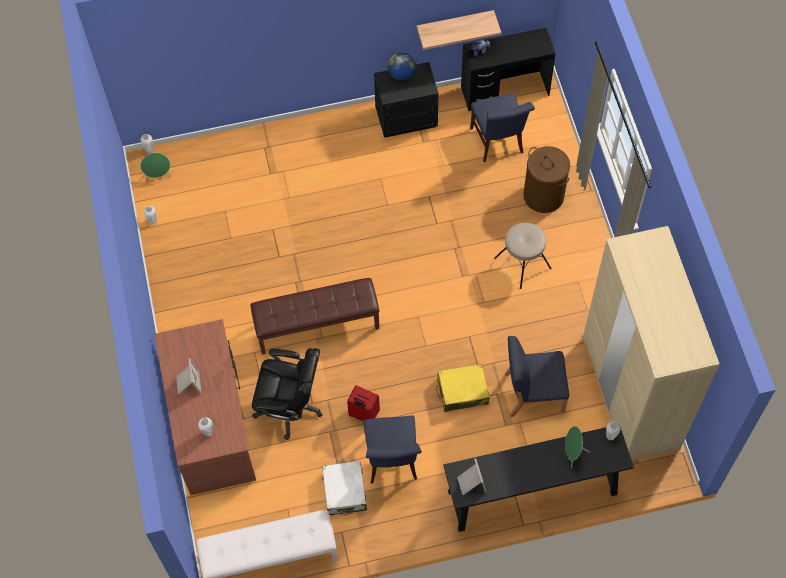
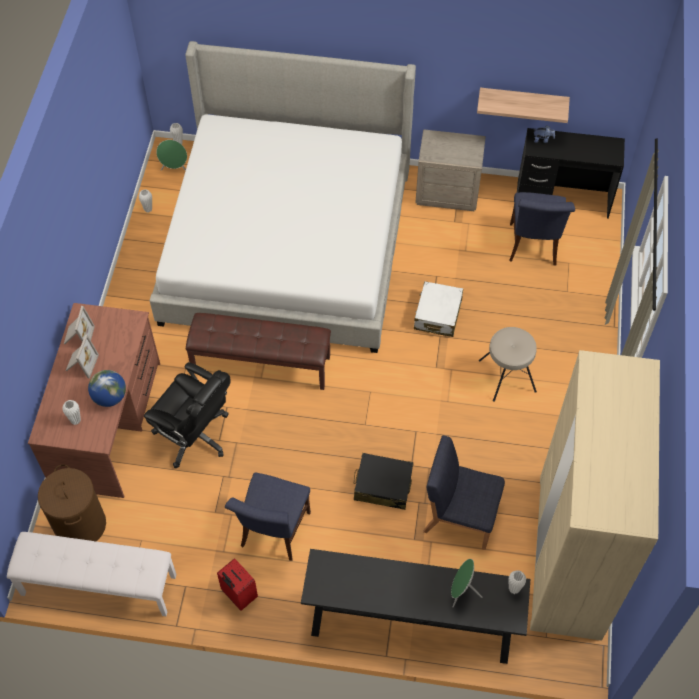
camera: 20 degrees right, 5 degrees down
white suitcase [322,461,367,516] -> white suitcase moved to [414,281,463,337]
red suitcase [347,385,380,422] -> red suitcase moved to [217,558,258,611]
black nightstand [374,62,439,138] -> beige nightstand [415,129,486,211]
globe [388,52,416,81] -> globe moved to [88,370,126,407]
yellow suitcase [436,364,490,412] -> black suitcase [354,453,413,510]
picture frame [457,458,487,495] -> picture frame moved to [64,306,95,344]
brown laundry basket [524,146,570,213] -> brown laundry basket moved to [38,464,106,541]
none -> bed [150,41,416,353]

